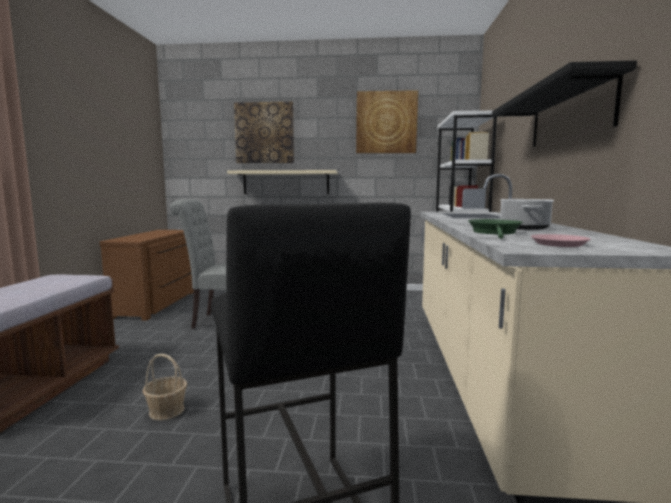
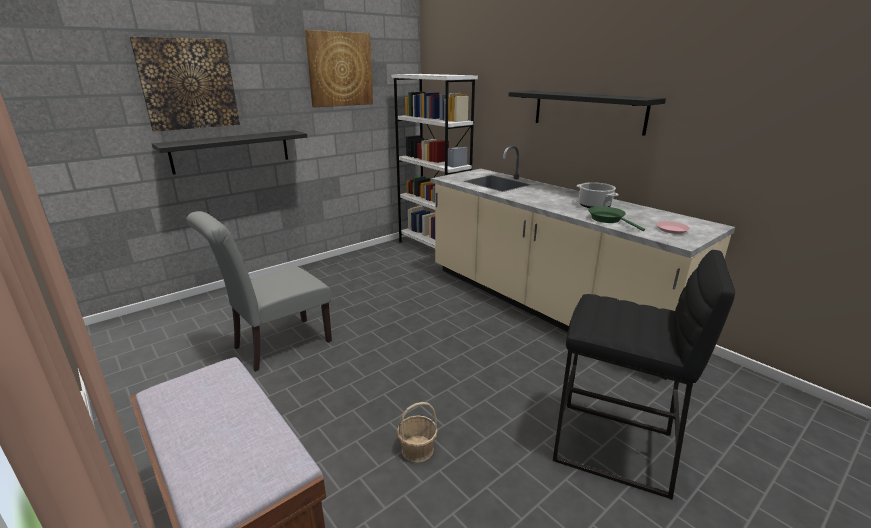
camera: 45 degrees left, 15 degrees up
brown dresser [100,230,194,321] -> none
beige shelf [227,170,338,194] -> black shelf [152,130,307,174]

